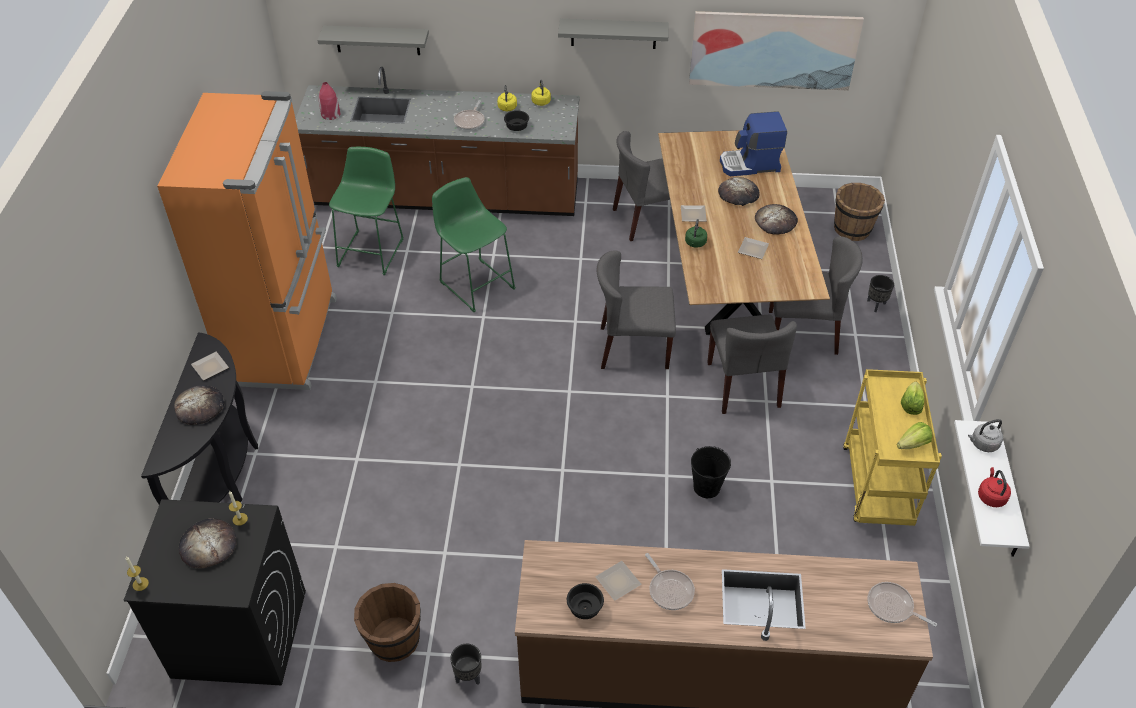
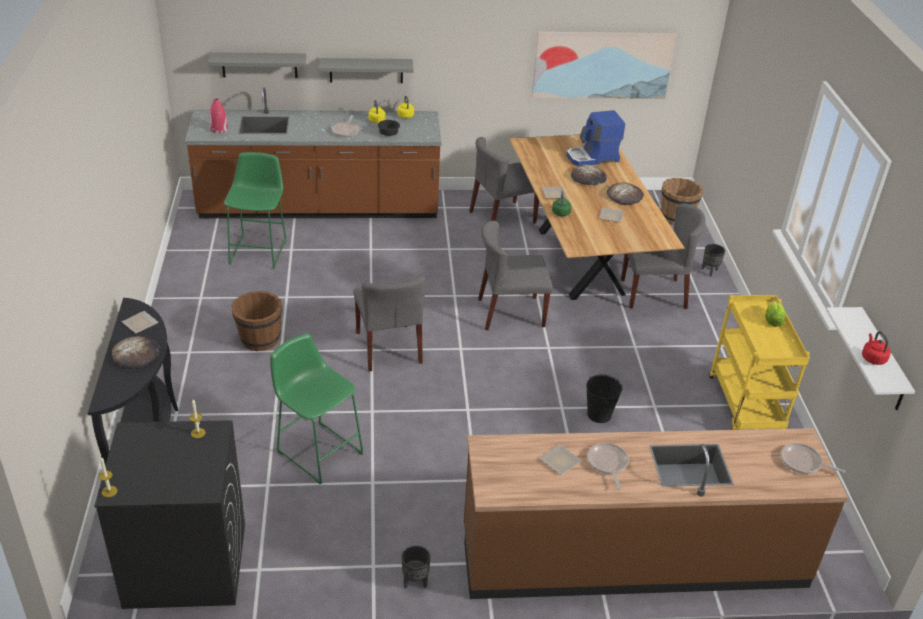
camera: 10 degrees left, 10 degrees down
orange fridge [157,91,337,390] -> none
bread [179,518,236,568] -> none
brown bucket [354,583,421,662] -> brown bucket moved to [231,291,282,351]
green stool [432,177,516,312] -> green stool moved to [270,333,364,485]
grey shelf [558,19,669,49] -> grey shelf moved to [319,58,414,83]
black bowl [567,583,604,619] -> none
frying pan [645,553,695,610] -> frying pan turned 150 degrees counterclockwise [587,443,629,489]
grey chair [707,315,797,414] -> grey chair moved to [353,275,425,371]
lettuce [897,422,932,449] -> none
grey kettle [968,419,1003,452] -> none

